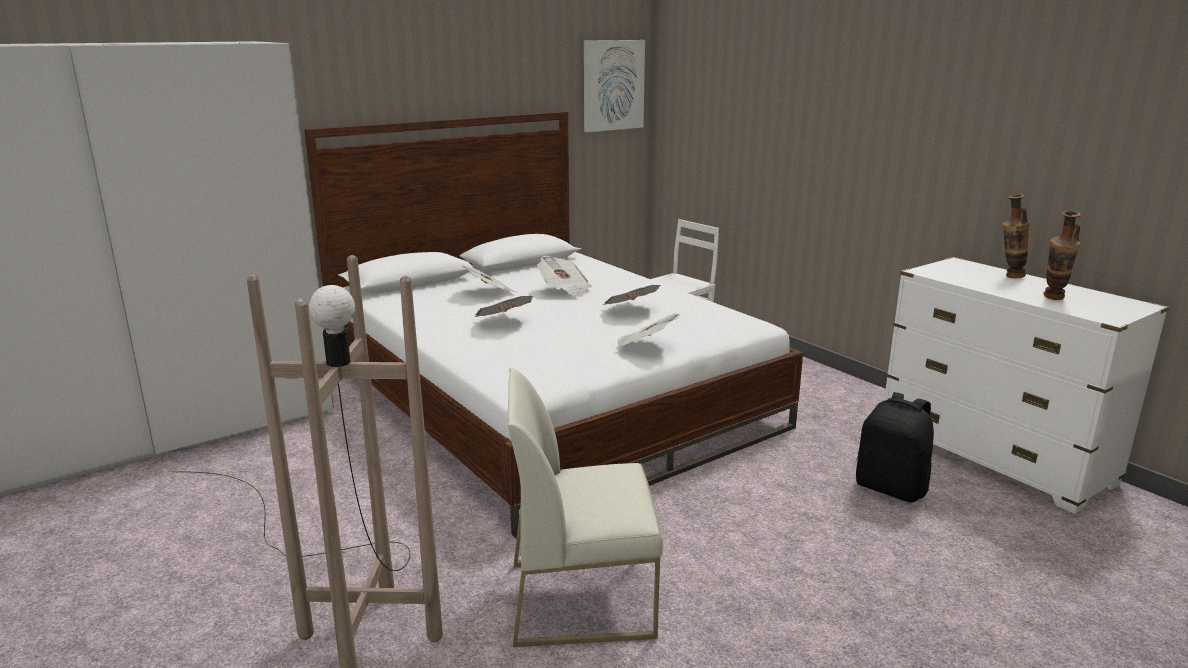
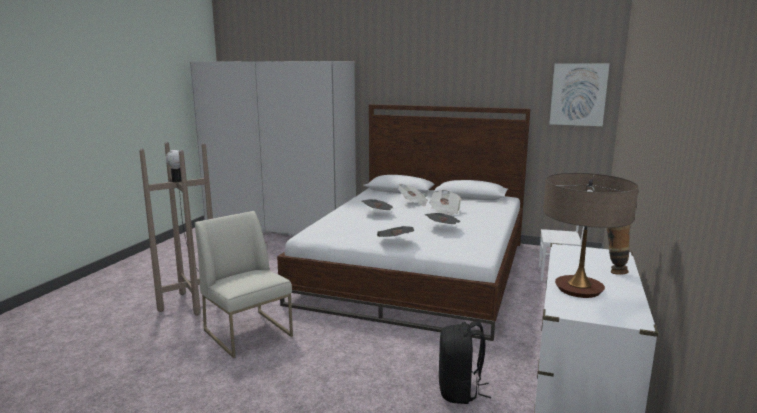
camera: 55 degrees right, 5 degrees down
vase [1044,210,1081,300] -> table lamp [543,173,639,298]

